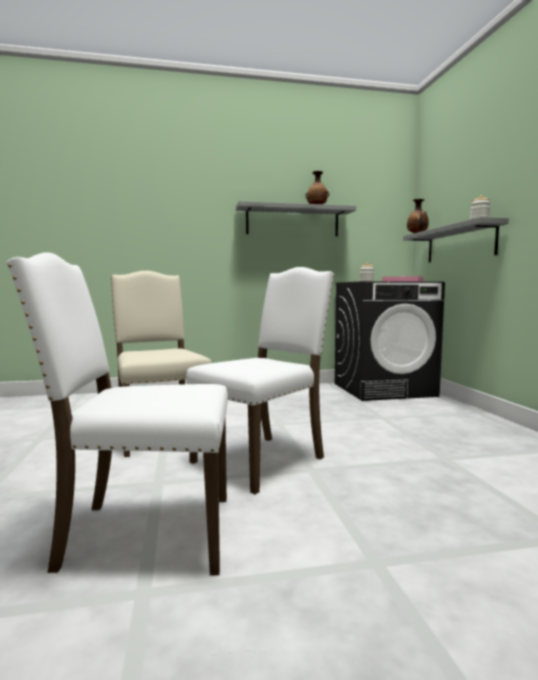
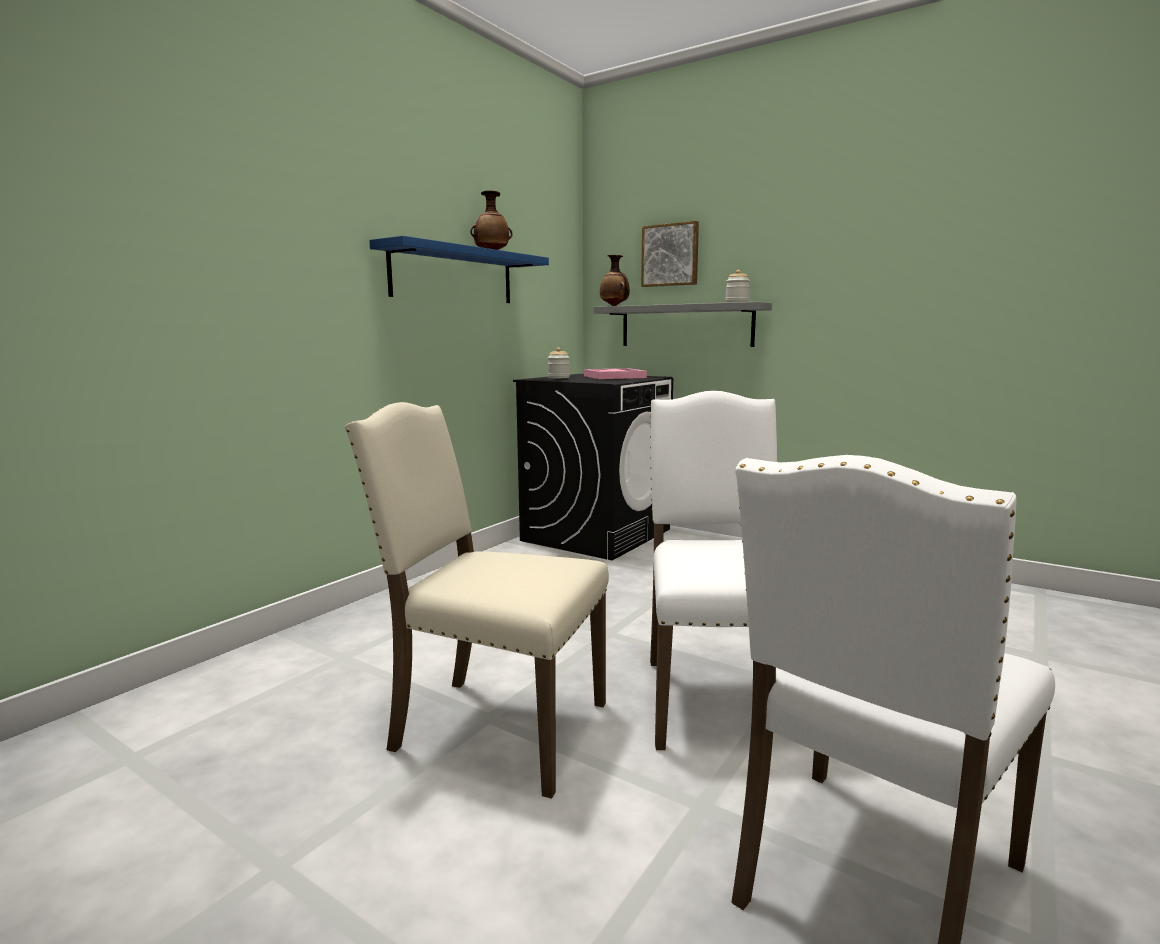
camera: 45 degrees left, 5 degrees up
grey shelf [236,201,356,236] -> blue shelf [369,236,549,303]
none -> picture [641,221,699,287]

